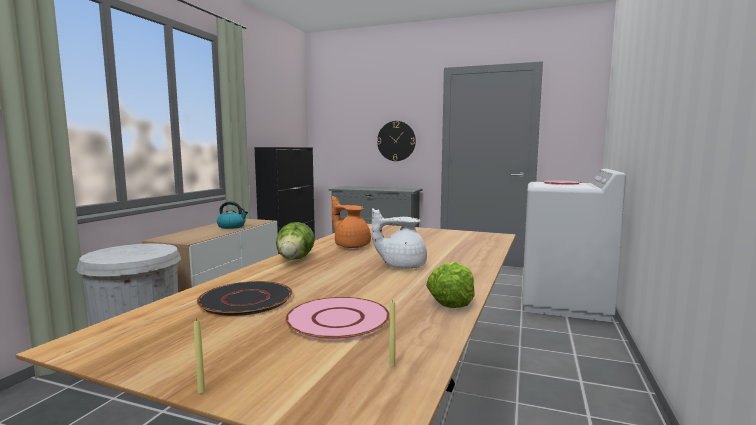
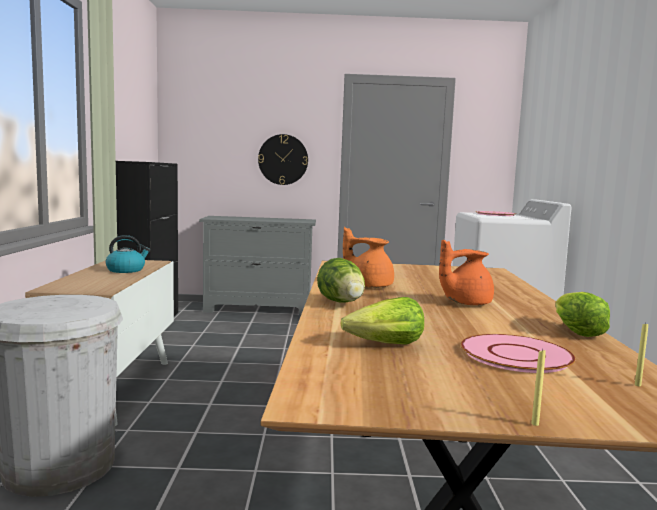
camera: 20 degrees left, 0 degrees up
black plate [197,281,293,316] -> lettuce [340,297,424,345]
white teapot [372,208,427,269] -> orange teapot [439,240,494,305]

